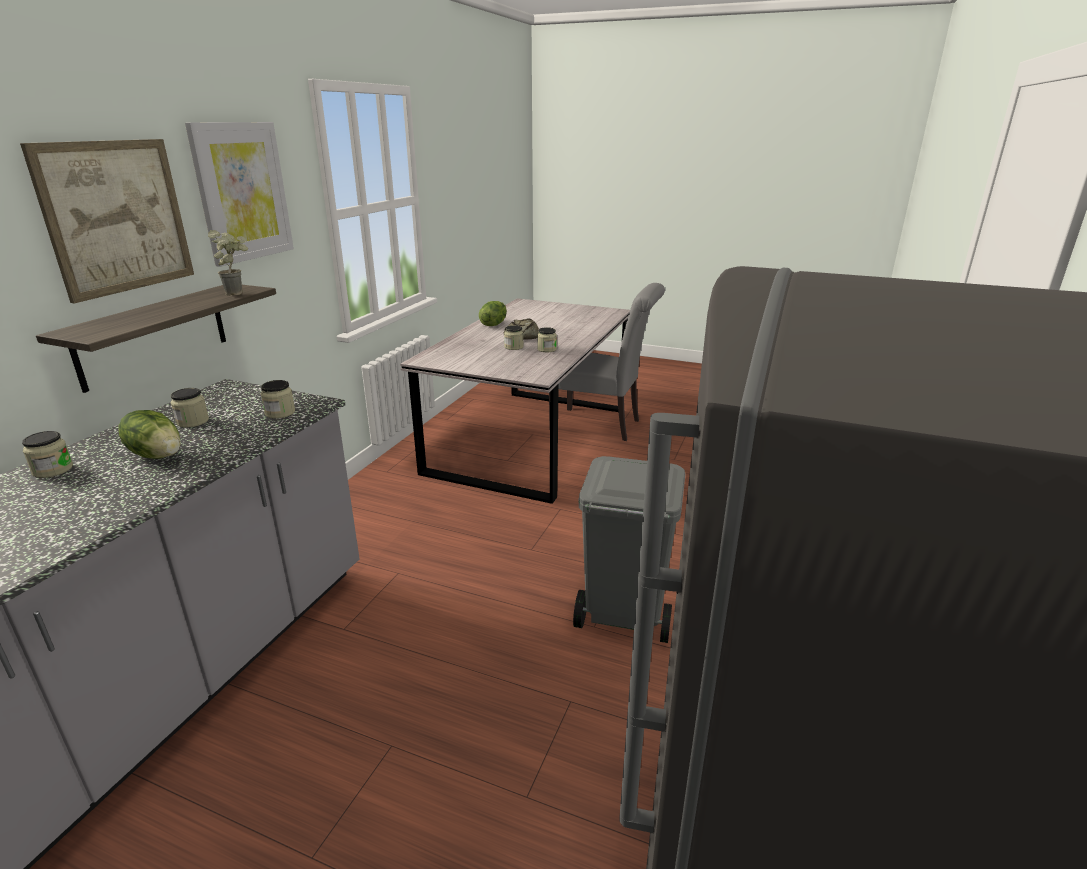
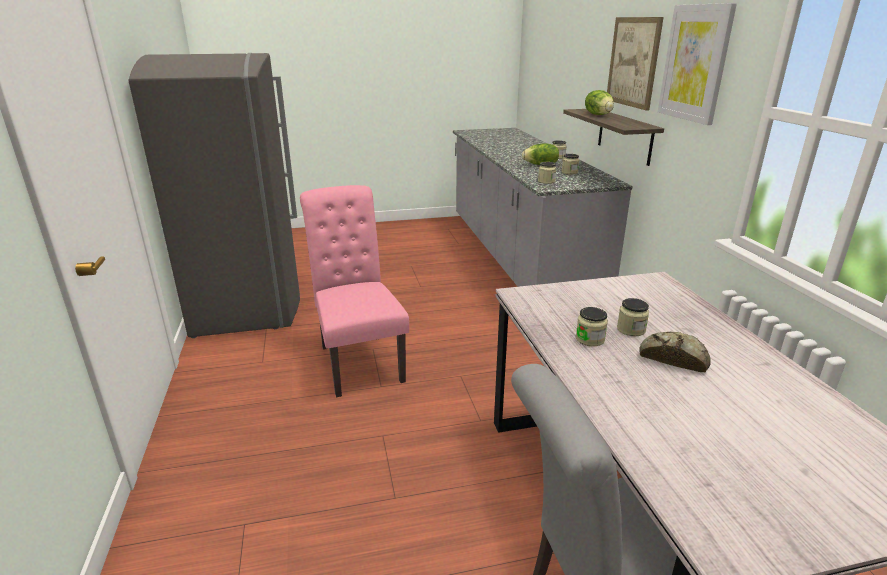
camera: 145 degrees right, 0 degrees up
potted plant [208,230,248,296] -> none
lettuce [479,301,507,326] -> lettuce moved to [585,90,614,115]
grey trash can [573,456,686,643] -> pink chair [300,185,409,397]

